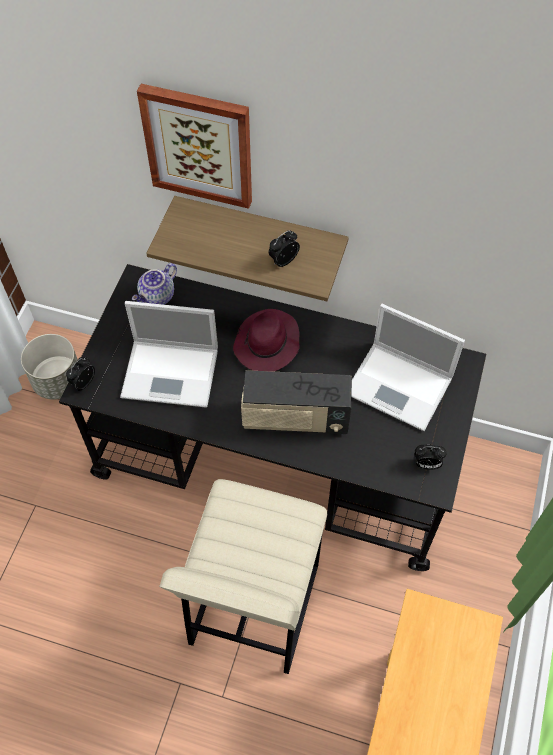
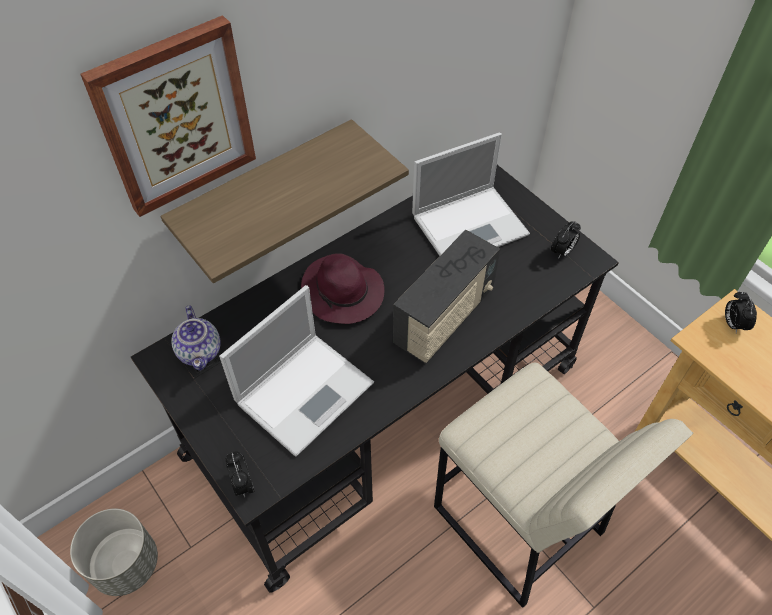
camera: 55 degrees left, 5 degrees down
alarm clock [269,230,300,267] -> alarm clock moved to [725,292,757,333]

